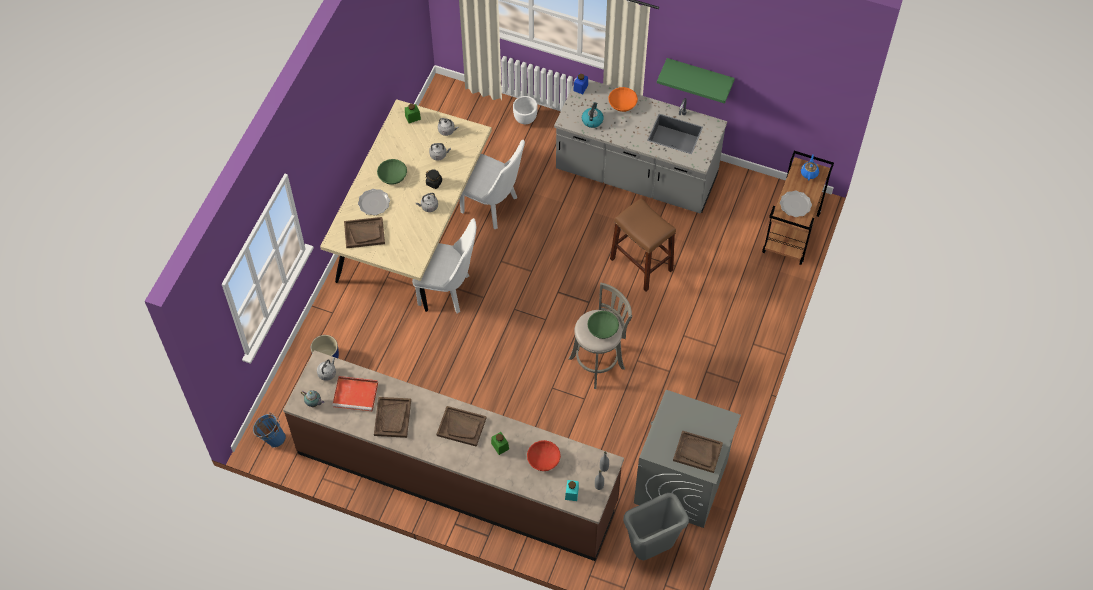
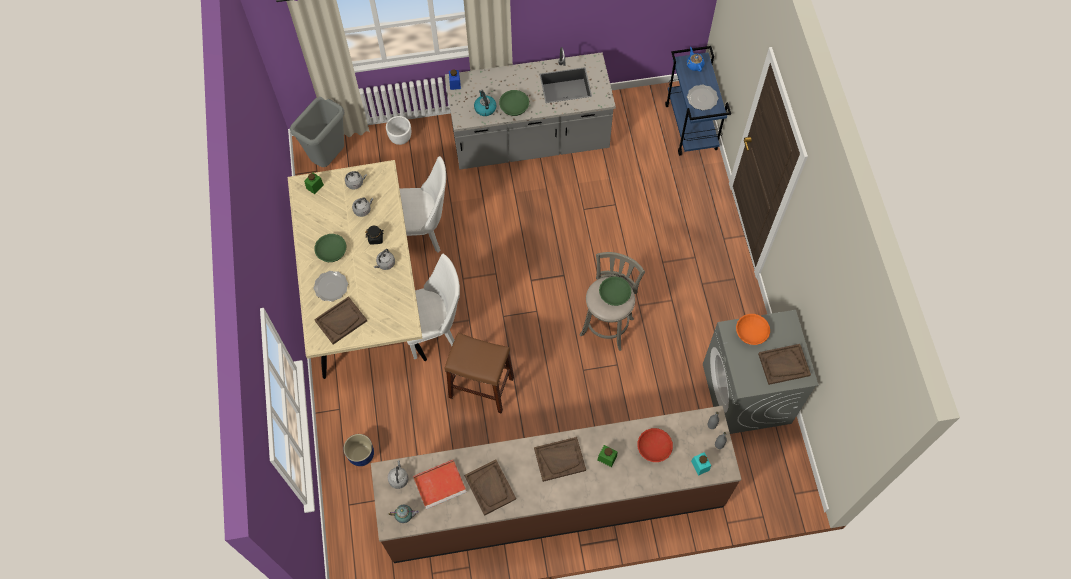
camera: 30 degrees left, 5 degrees up
blue bucket [253,413,286,448] -> none
orange bowl [608,87,638,112] -> orange bowl moved to [736,314,770,345]
brown stool [610,198,676,292] -> brown stool moved to [445,333,514,413]
grey trash can [623,493,689,560] -> grey trash can moved to [290,97,344,167]
green shelf [657,58,735,103] -> none
brown cart [762,151,834,265] -> blue cart [665,46,731,156]
none -> green bowl [499,90,529,116]

